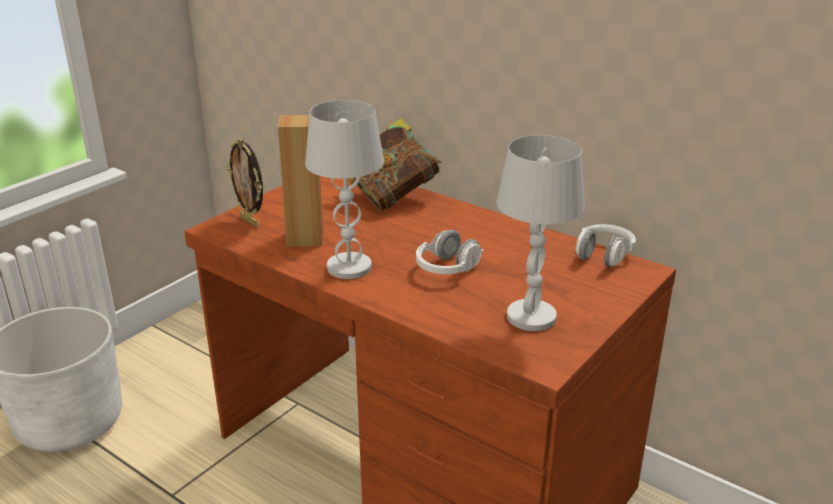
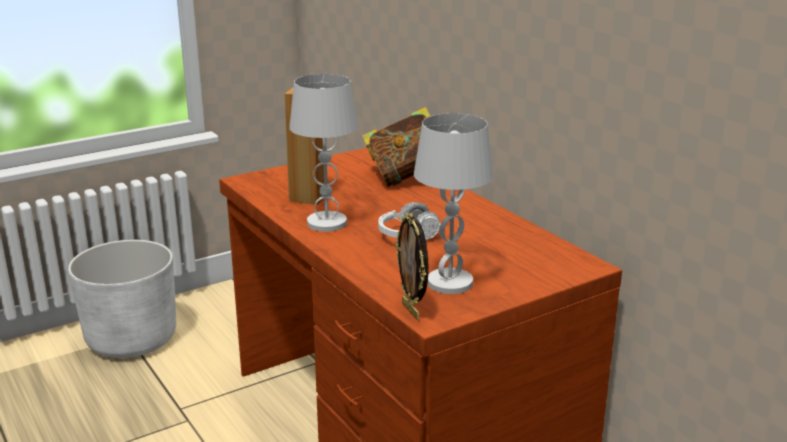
camera: 20 degrees right, 5 degrees down
picture frame [227,138,263,228] -> picture frame moved to [395,212,429,320]
white headphones [575,224,636,267] -> none

